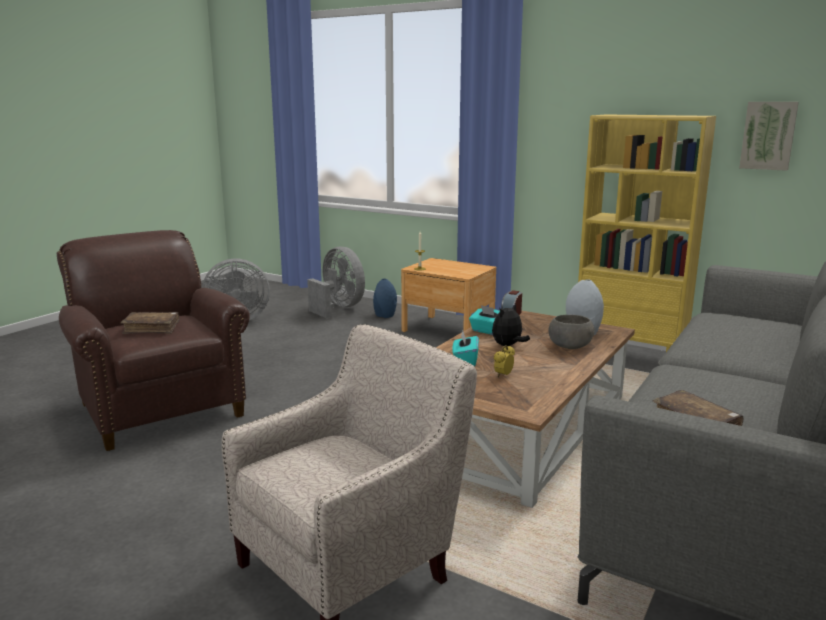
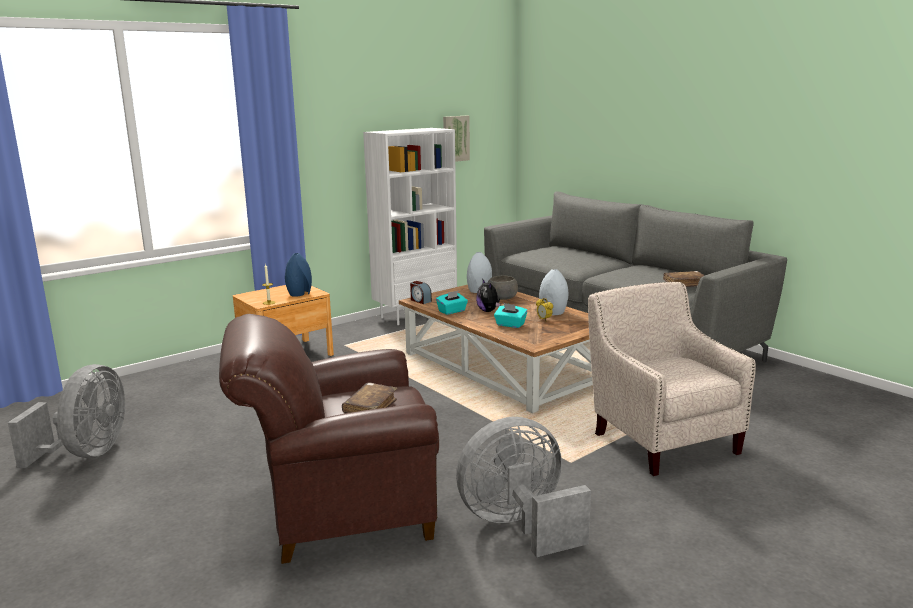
camera: 70 degrees left, 0 degrees up
grey fan [307,247,365,318] -> grey fan moved to [456,417,591,557]
blue vase [373,279,397,318] -> blue vase moved to [285,253,312,297]
yellow bookcase [578,114,716,352] -> white bookcase [363,128,457,325]
none -> grey vase [539,269,568,315]

